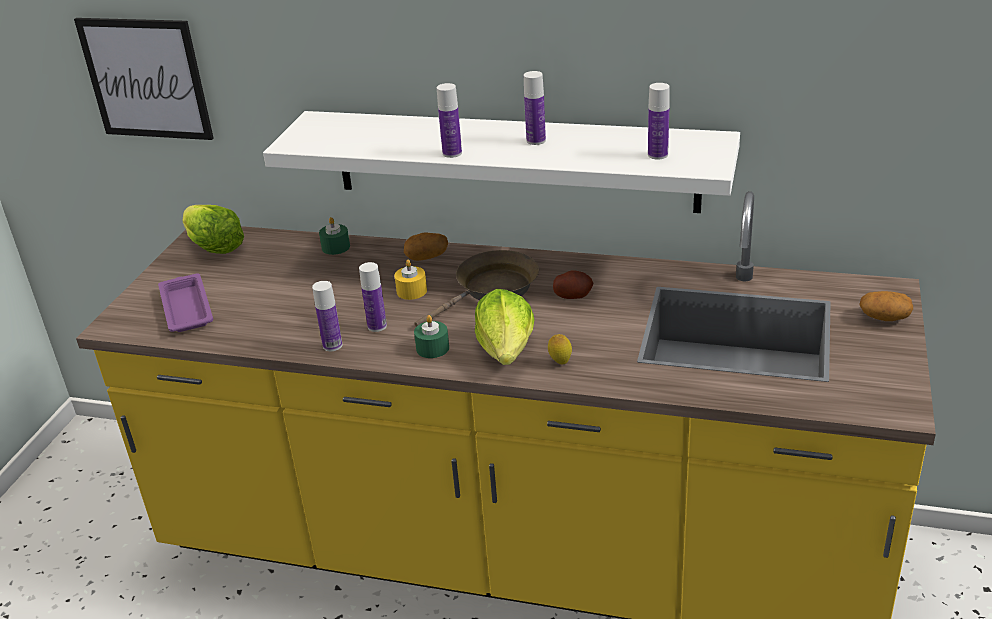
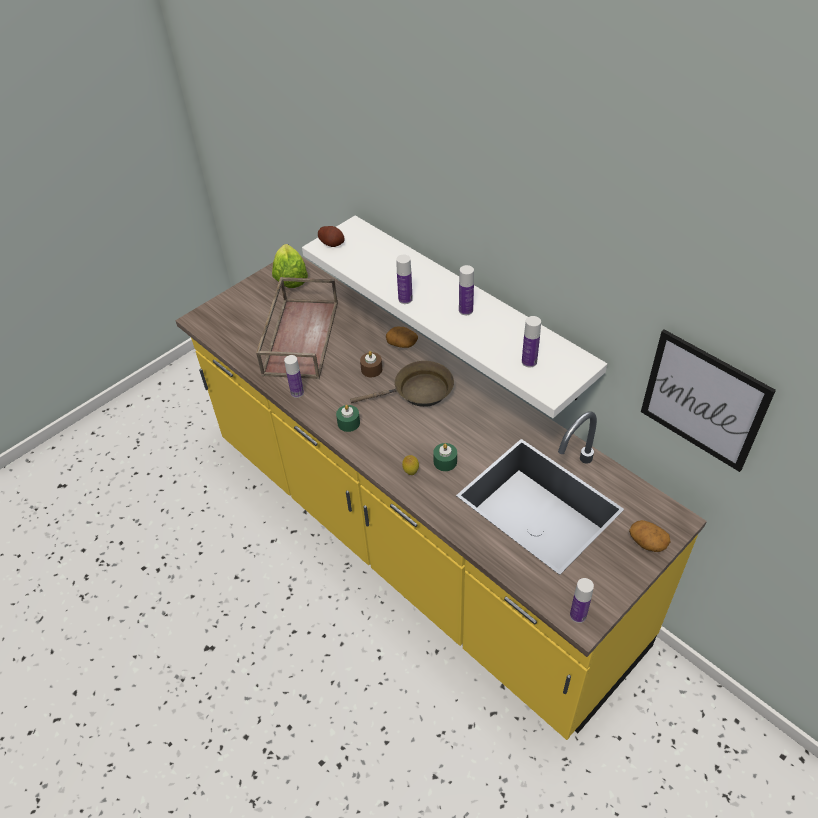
camera: 30 degrees right, 15 degrees up
picture [74,18,213,140] -> picture moved to [641,329,776,472]
purple tray [158,274,213,332] -> none
green candle [319,217,350,255] -> green candle moved to [433,443,457,471]
bottle [359,262,387,332] -> bottle moved to [570,578,594,623]
yellow candle [394,260,427,300] -> brown candle [360,351,382,377]
lettuce [475,289,534,365] -> none
potato [553,270,594,299] -> potato moved to [318,226,345,247]
none -> brown tray [256,277,338,379]

